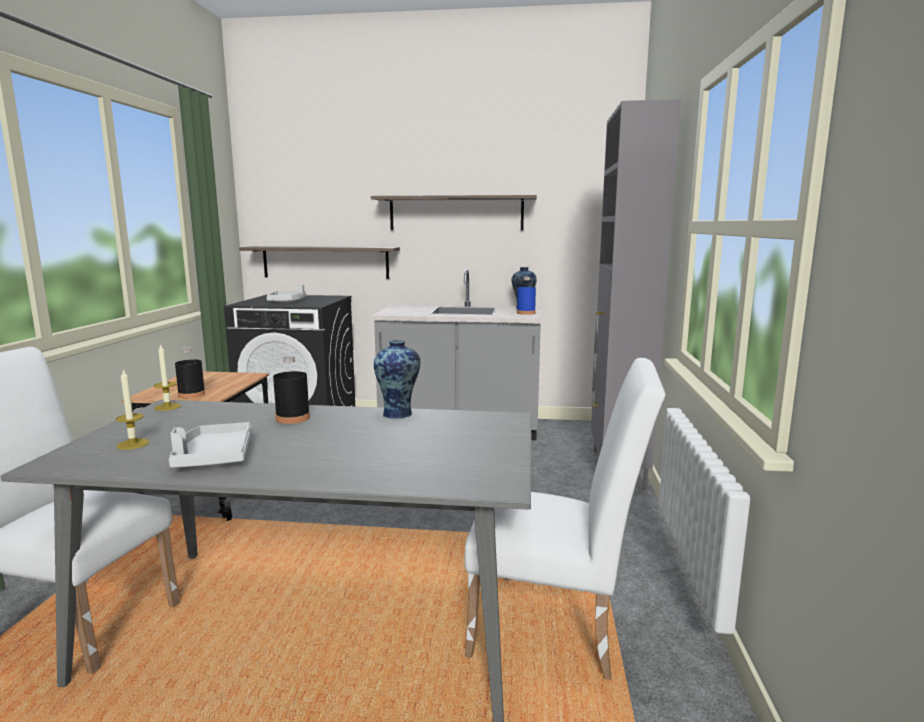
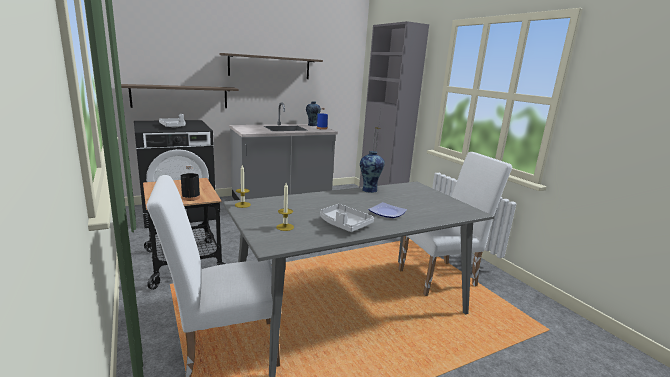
camera: 35 degrees left, 5 degrees up
black bottle [273,355,310,424] -> none
none -> plate [368,202,407,218]

